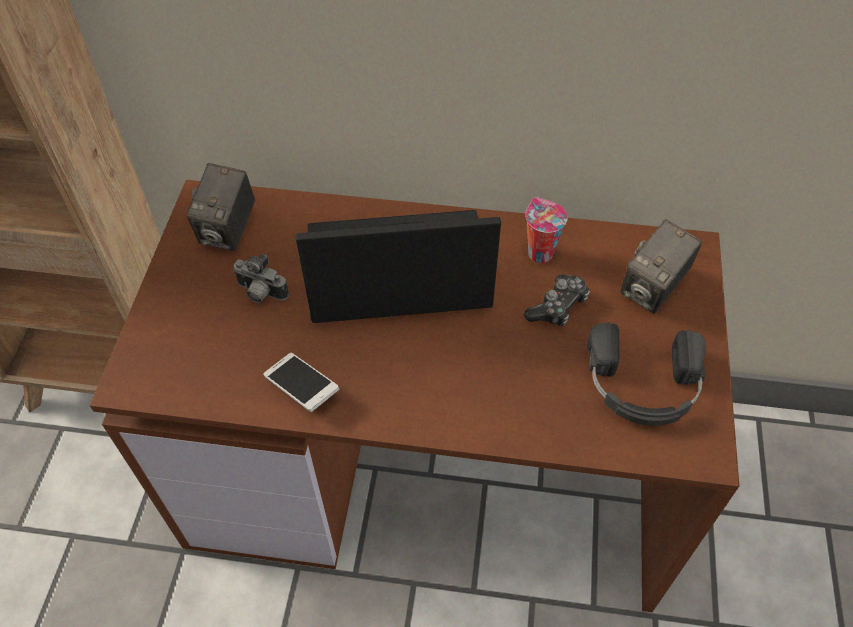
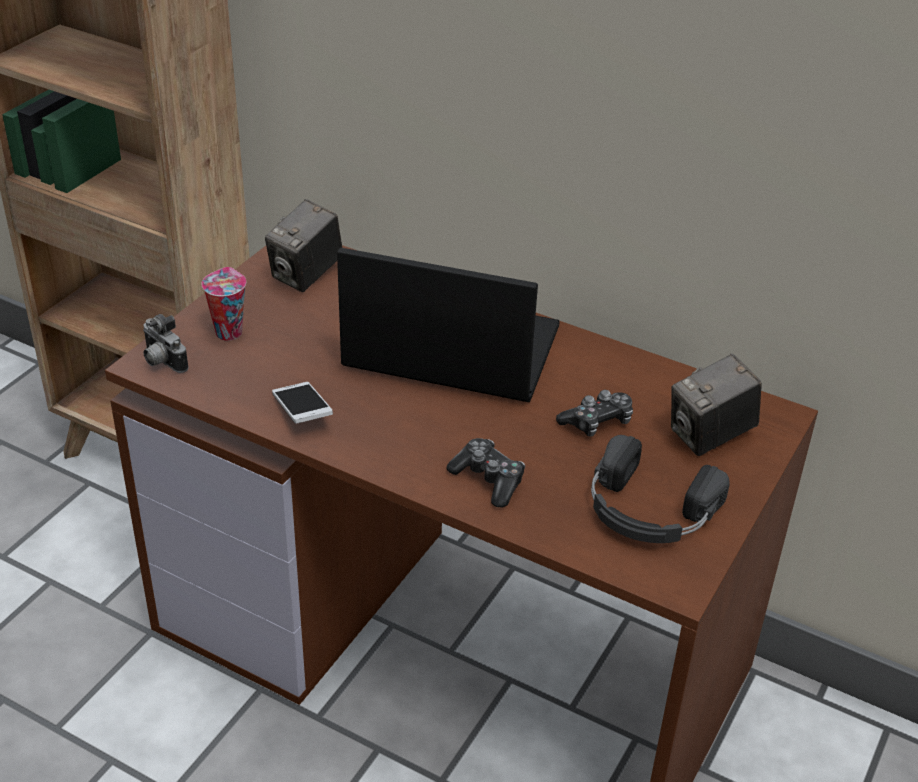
camera: 20 degrees right, 15 degrees down
camera [233,254,289,303] -> camera moved to [143,314,189,373]
cup [525,197,567,263] -> cup moved to [202,267,246,341]
none -> game controller [447,438,525,507]

